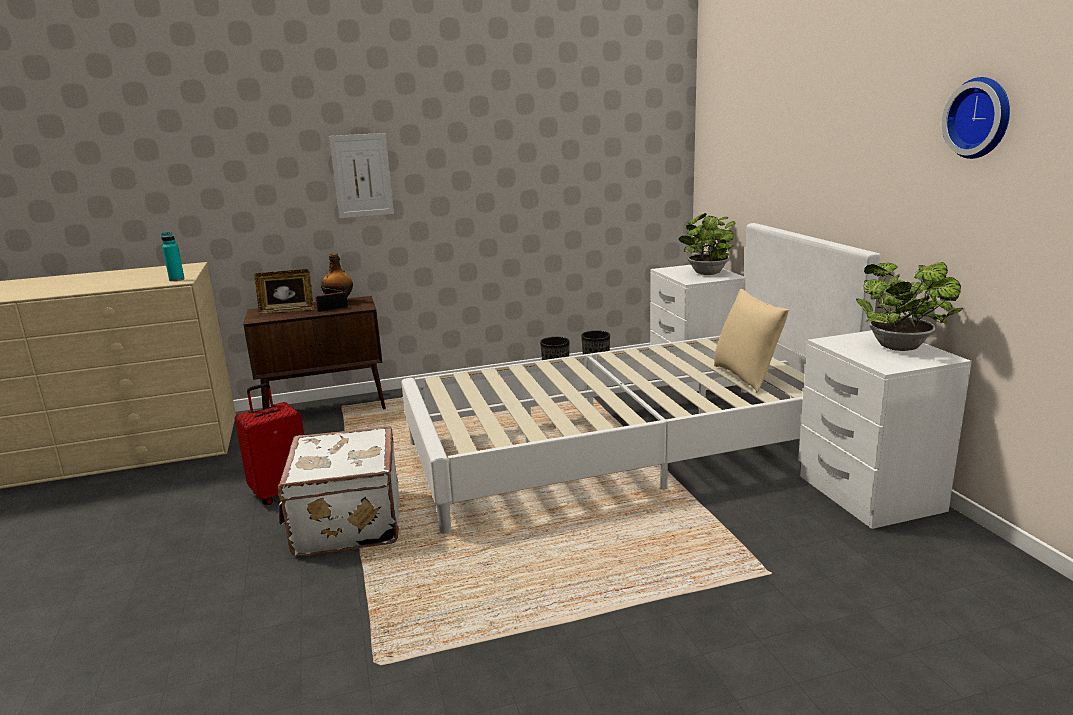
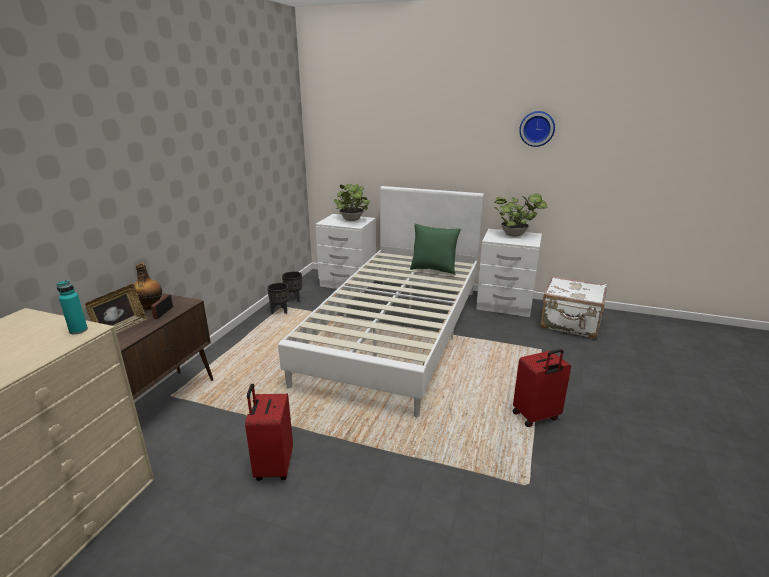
camera: 55 degrees left, 5 degrees up
white suitcase [278,426,399,557] -> white suitcase moved to [540,276,607,339]
picture [329,133,394,218] -> none
beige pillow [714,289,789,393] -> green pillow [410,224,461,275]
none -> red suitcase [513,349,571,427]

